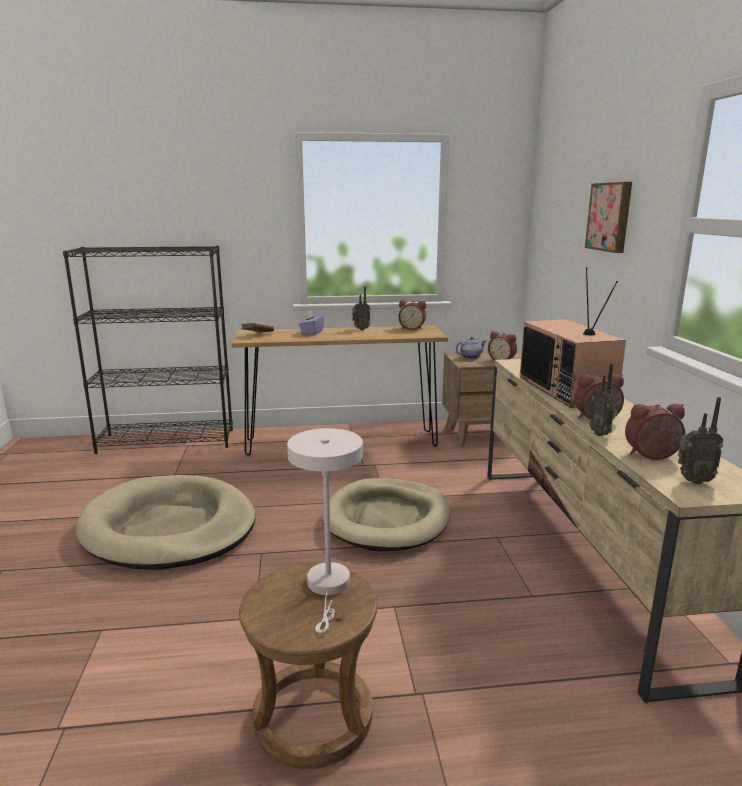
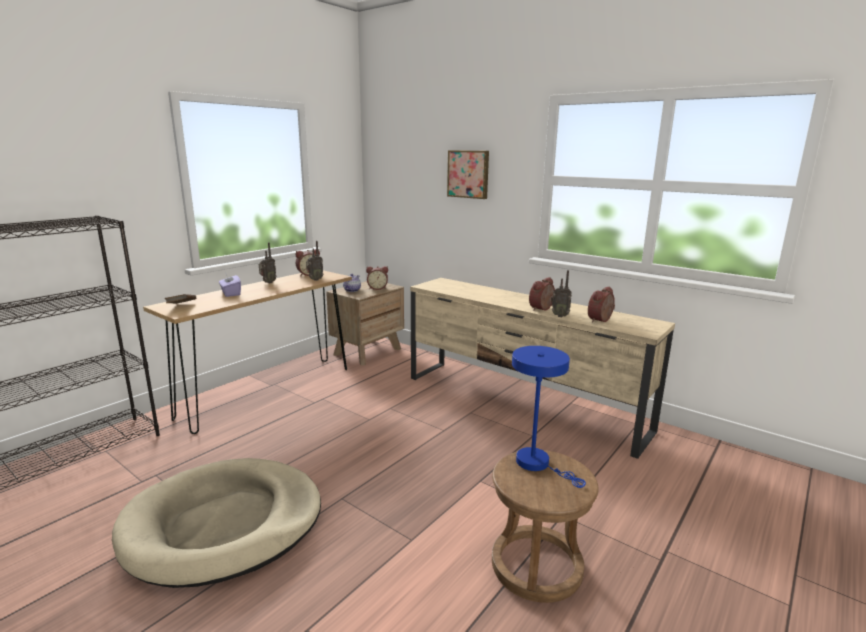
camera: 45 degrees left, 0 degrees up
white table lamp [287,428,363,633] -> blue table lamp [512,346,586,488]
beige dog bed [322,478,450,552] -> none
television [520,267,626,408] -> none
radio [678,397,724,484] -> radio moved to [306,241,323,281]

